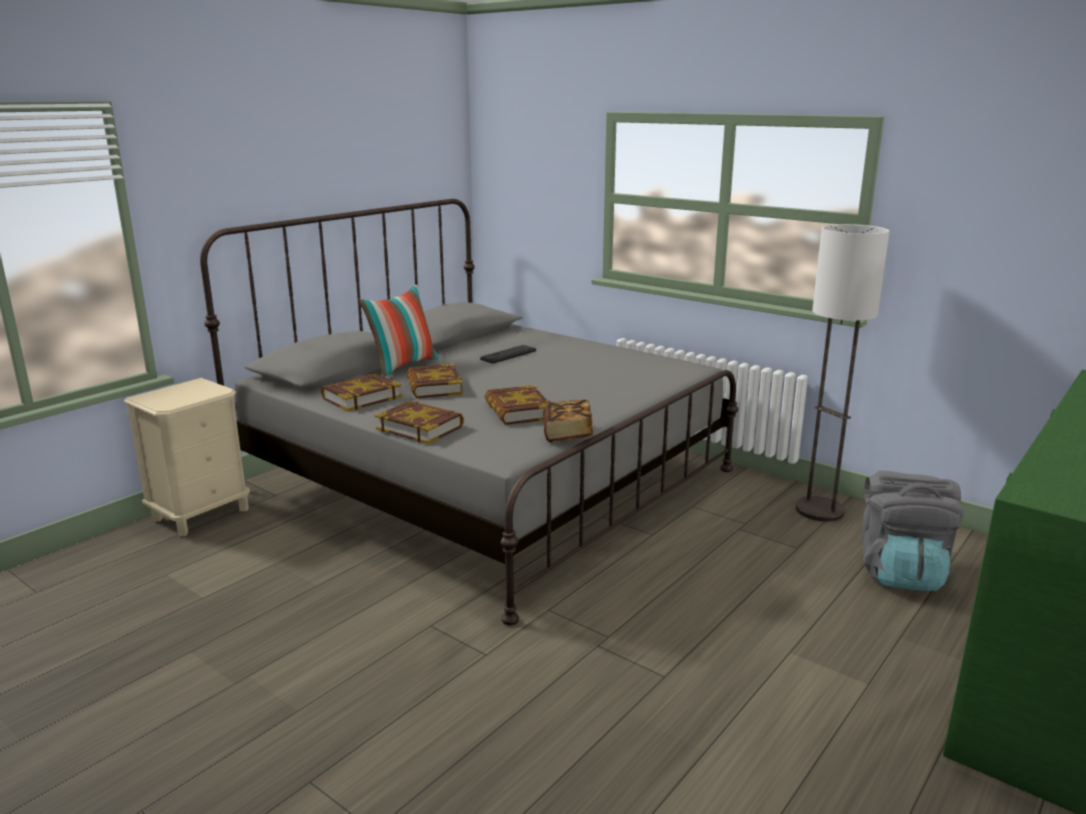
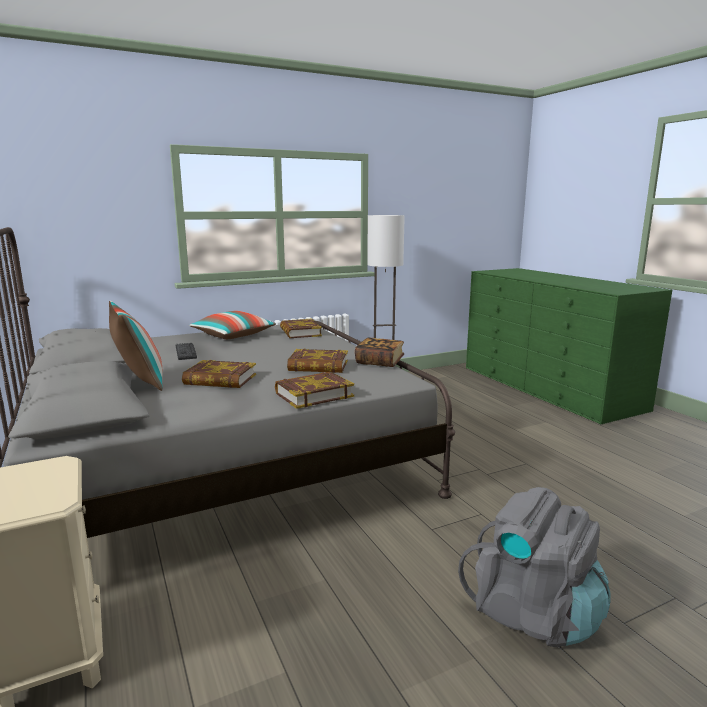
camera: 65 degrees left, 5 degrees down
book [321,374,402,411] -> book moved to [280,319,322,338]
grey backpack [862,470,964,591] -> grey backpack moved to [458,487,611,647]
none -> pillow [189,311,276,339]

